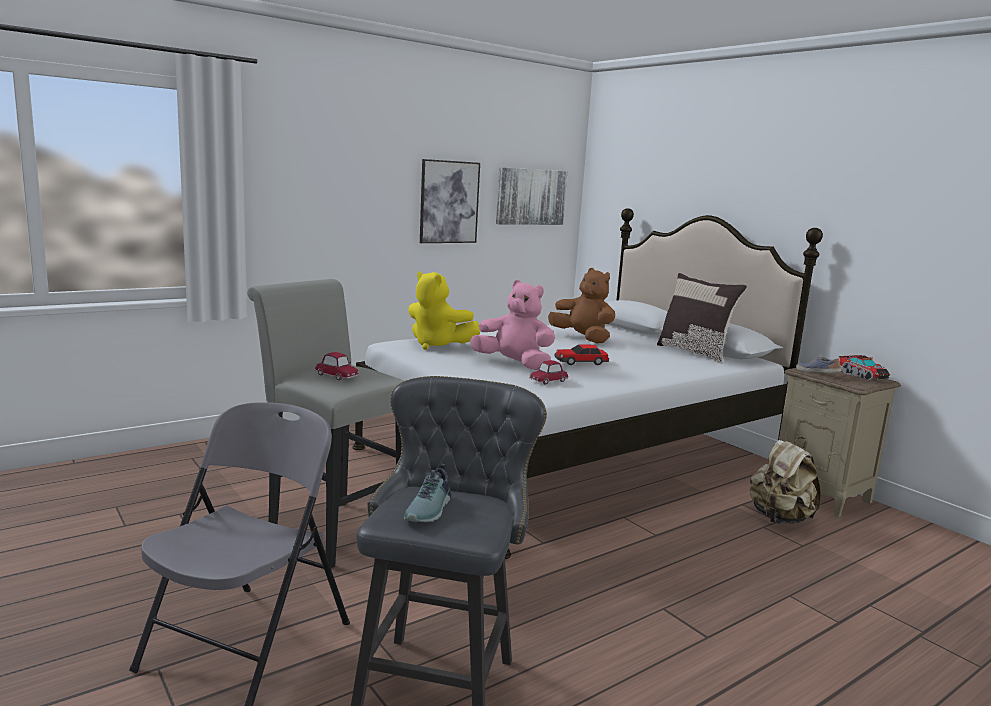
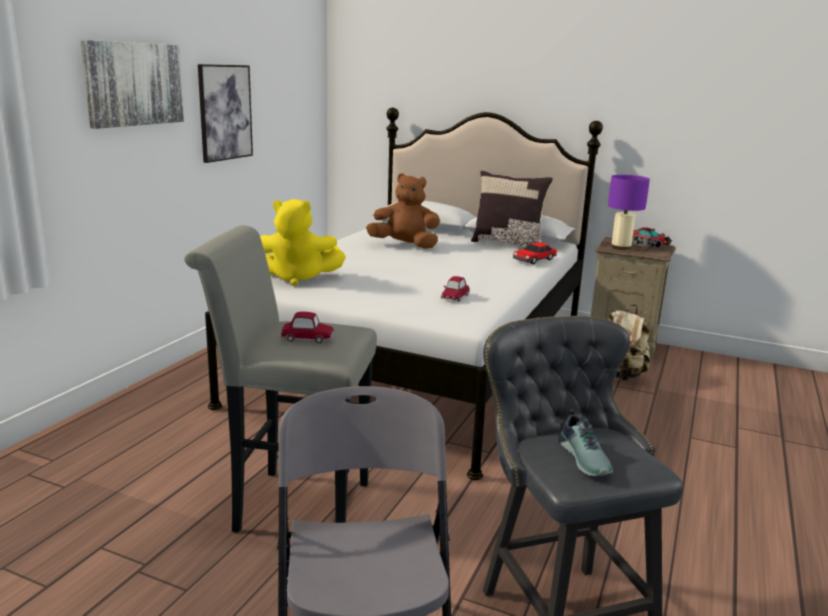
camera: 30 degrees left, 5 degrees up
pink plush toy [470,280,555,370] -> none
picture [496,167,567,225] -> picture moved to [81,40,184,129]
toy car [555,344,609,365] -> toy car moved to [513,242,557,264]
shoe [796,357,842,373] -> purple table lamp [608,175,650,250]

